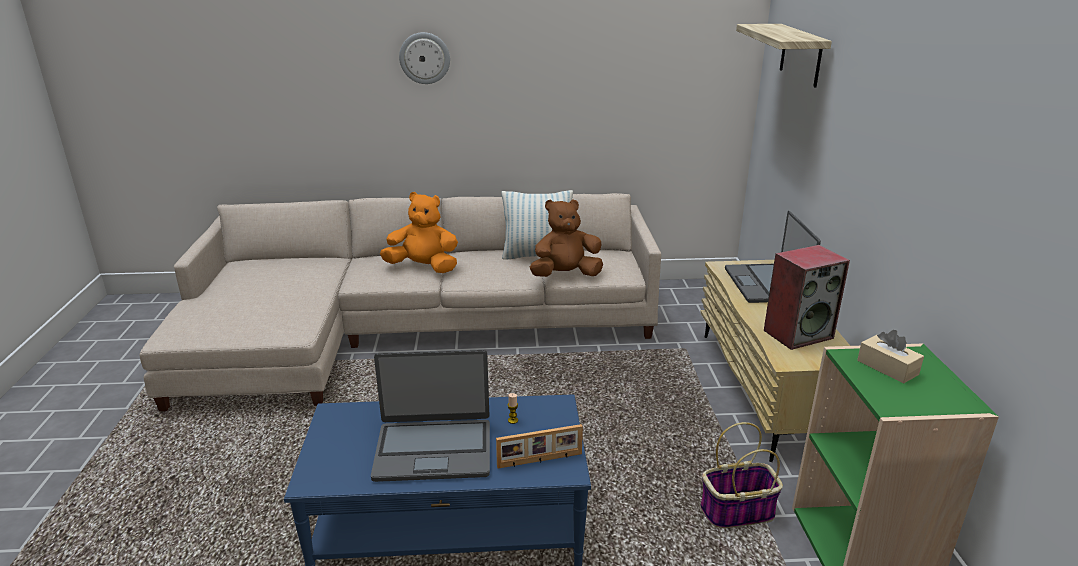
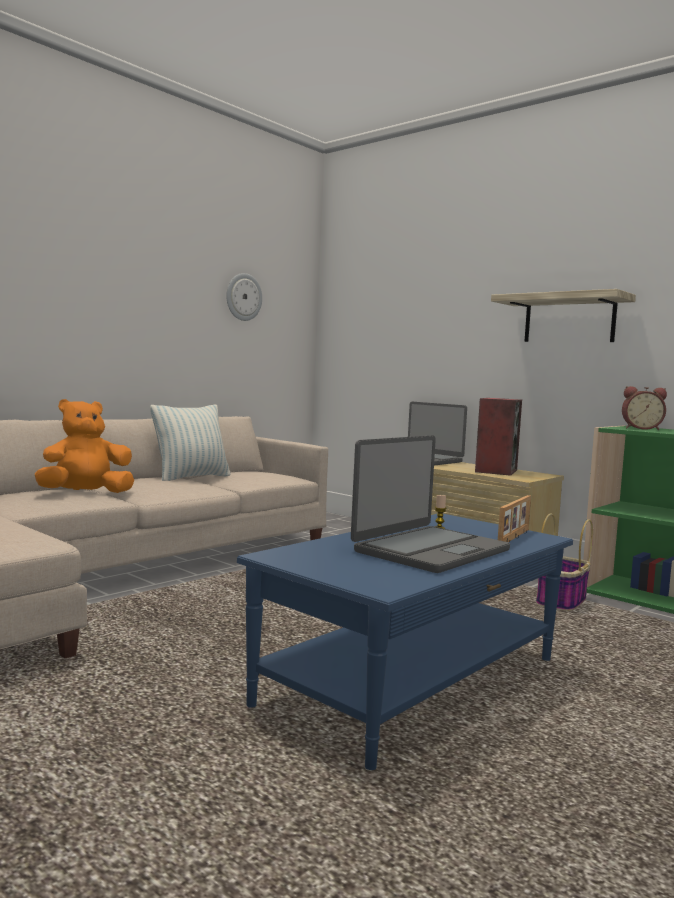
camera: 45 degrees left, 20 degrees down
wall clock [399,32,450,84] -> wall clock moved to [226,273,262,321]
brown plush toy [530,199,603,277] -> none
shelf [736,24,832,87] -> shelf moved to [491,289,636,342]
beige tissue box [857,330,924,384] -> alarm clock [622,386,667,430]

